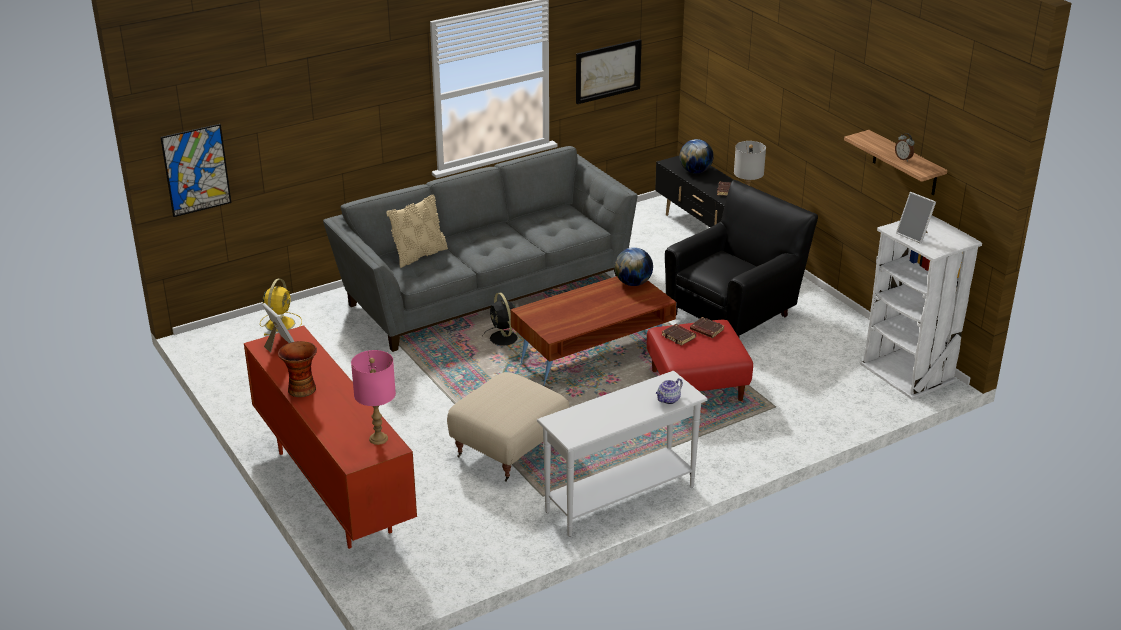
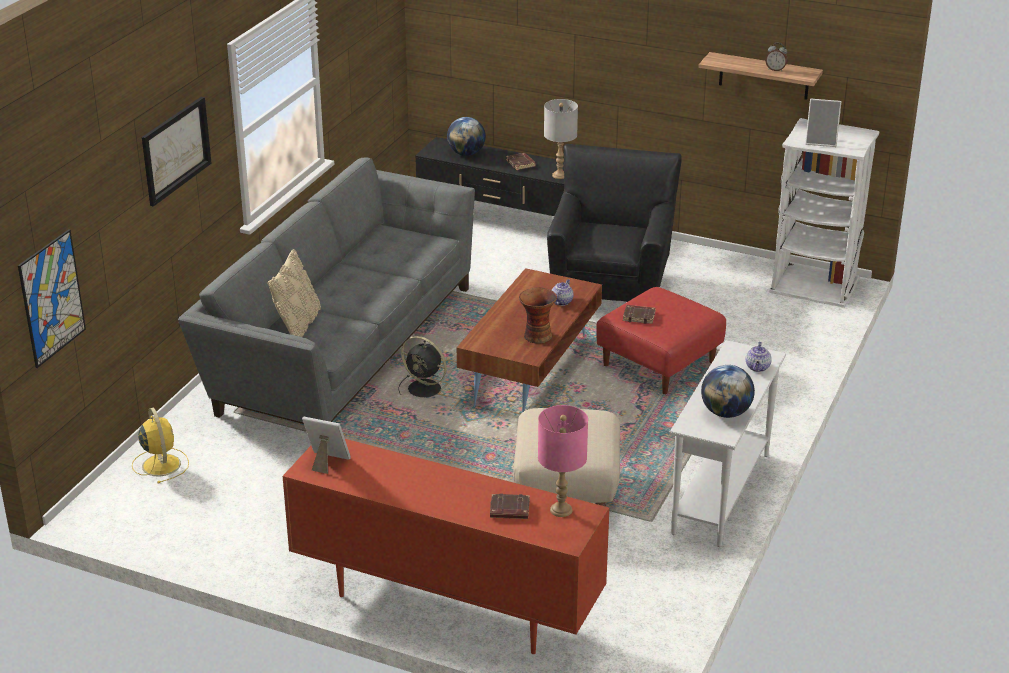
camera: 35 degrees left, 0 degrees up
vase [278,341,317,397] -> vase moved to [519,287,557,344]
picture [576,39,642,104] -> picture moved to [142,97,212,207]
globe [614,247,653,286] -> globe moved to [701,365,755,418]
brown book [690,317,724,338] -> brown book moved to [490,493,530,519]
none -> teapot [551,279,574,306]

